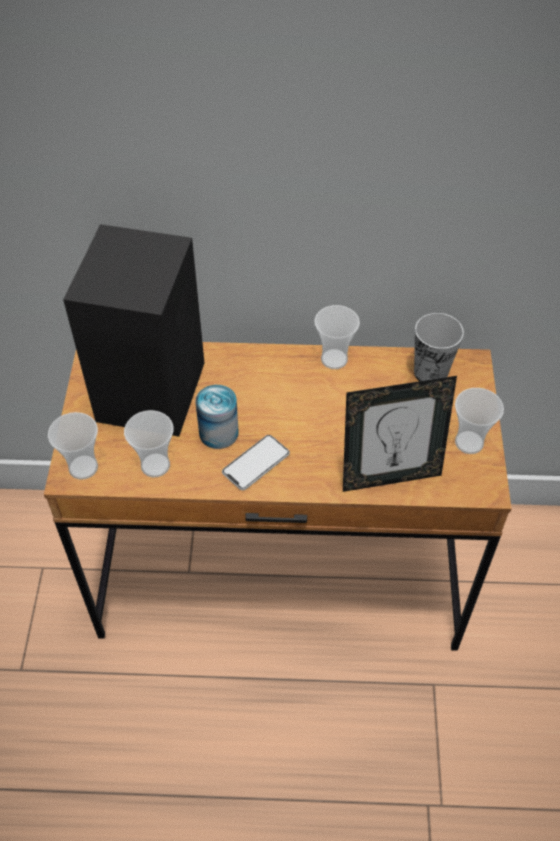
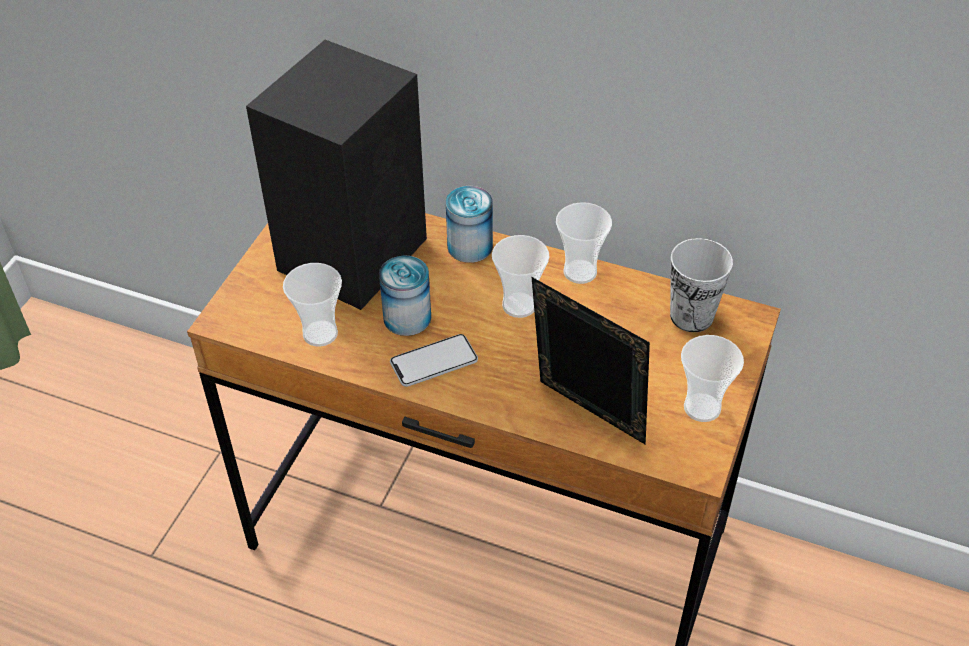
camera: 20 degrees right, 5 degrees down
cup [48,412,98,480] -> cup moved to [492,235,549,318]
picture frame [343,376,457,492] -> picture frame turned 150 degrees counterclockwise [532,277,650,445]
none -> can [446,186,493,263]

